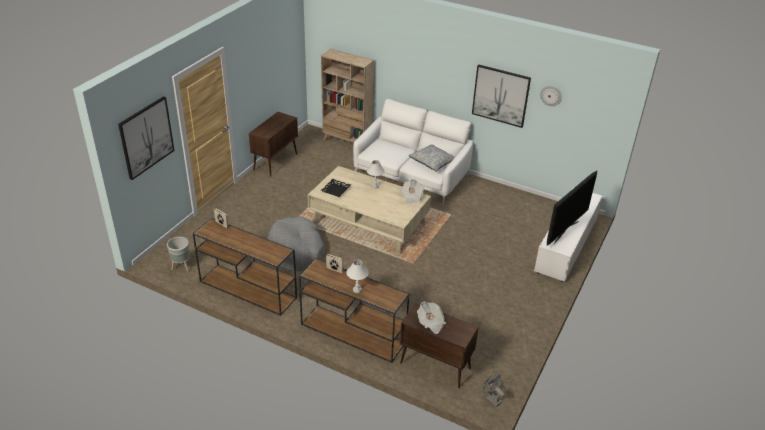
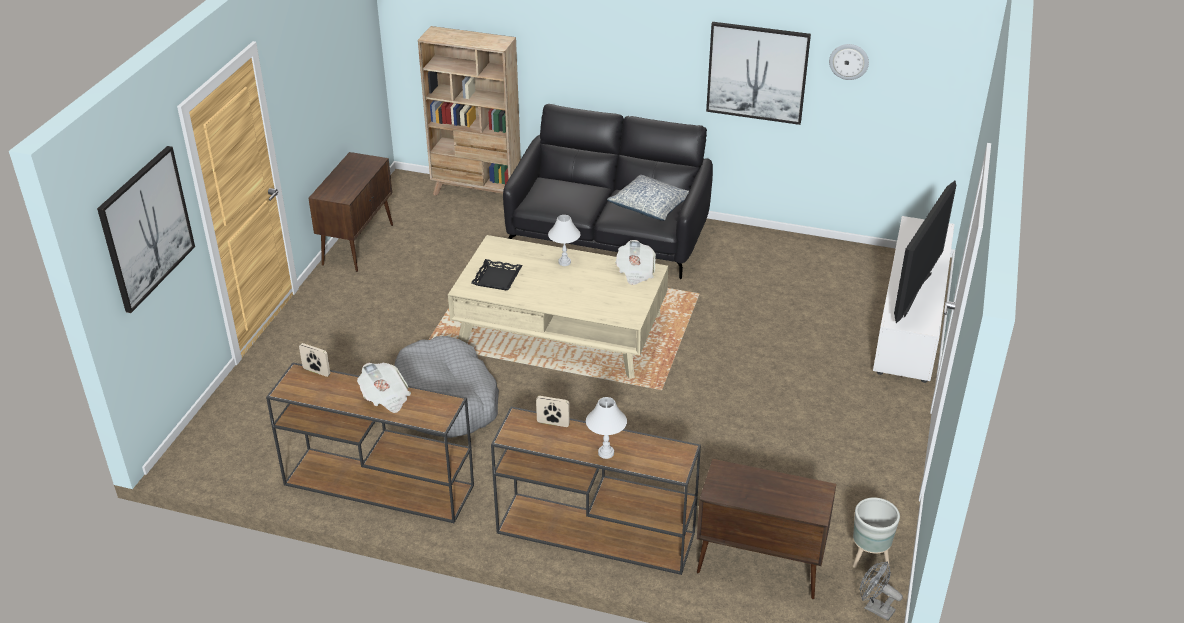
camera: 10 degrees left, 0 degrees up
grey planter [167,237,190,272] -> grey planter moved to [853,497,900,568]
white sofa [353,99,473,205] -> black sofa [503,104,713,279]
newspaper [417,301,446,334] -> newspaper moved to [357,363,411,413]

